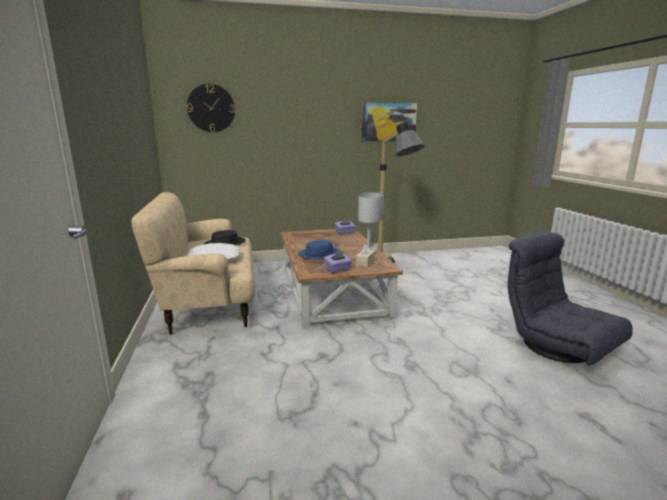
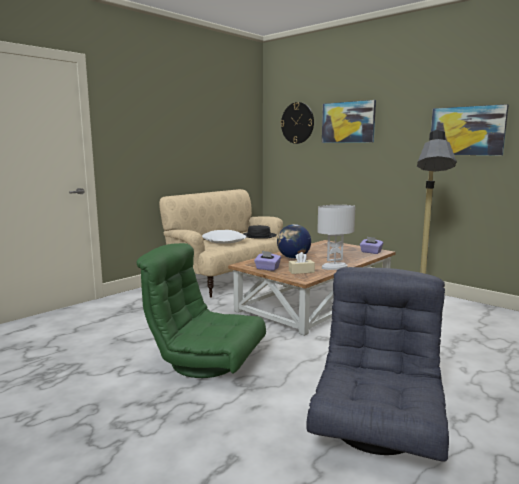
camera: 55 degrees right, 5 degrees down
blue hat [298,240,340,259] -> globe [277,224,311,259]
none -> green armchair [137,243,266,378]
none -> picture [322,100,376,143]

